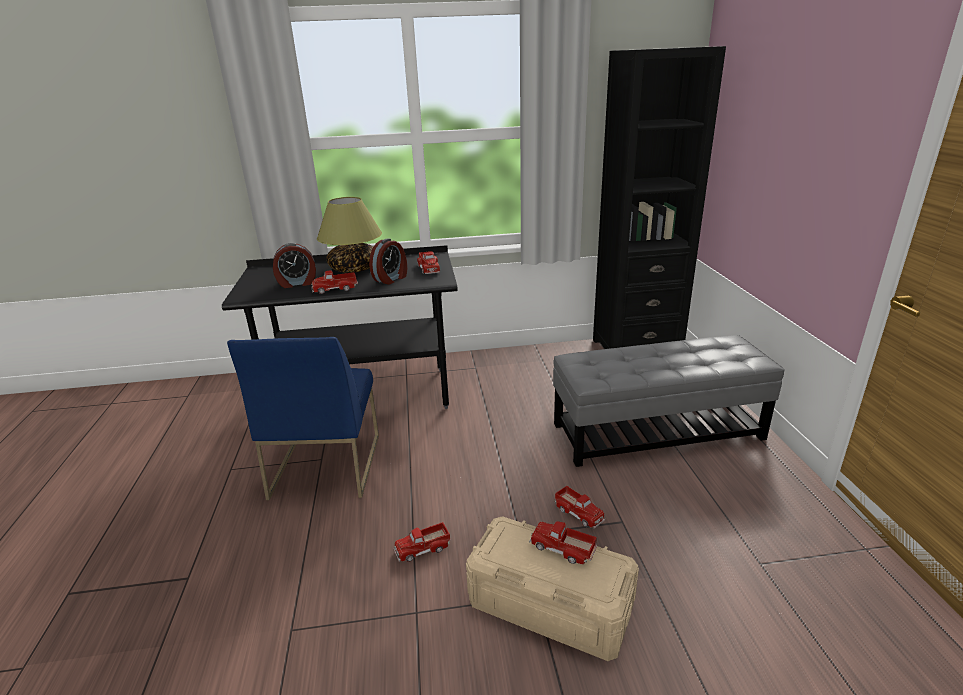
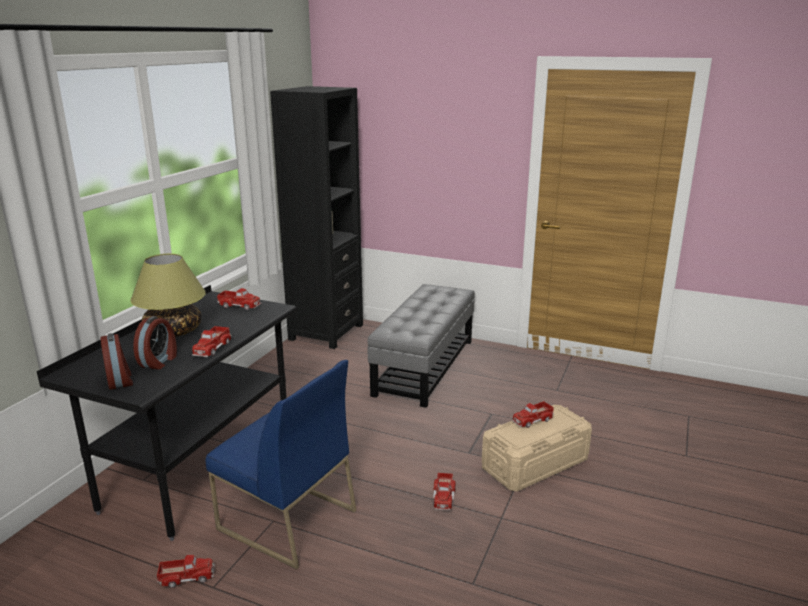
camera: 60 degrees left, 5 degrees down
alarm clock [369,238,407,285] -> alarm clock moved to [101,333,133,390]
toy truck [554,486,606,529] -> toy truck moved to [157,555,215,588]

